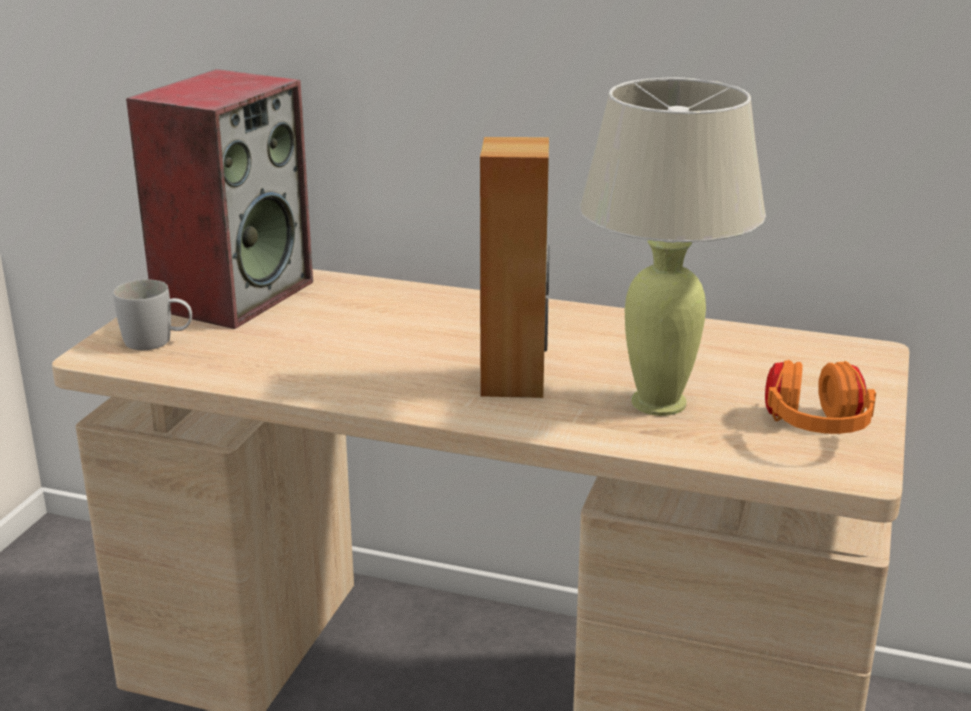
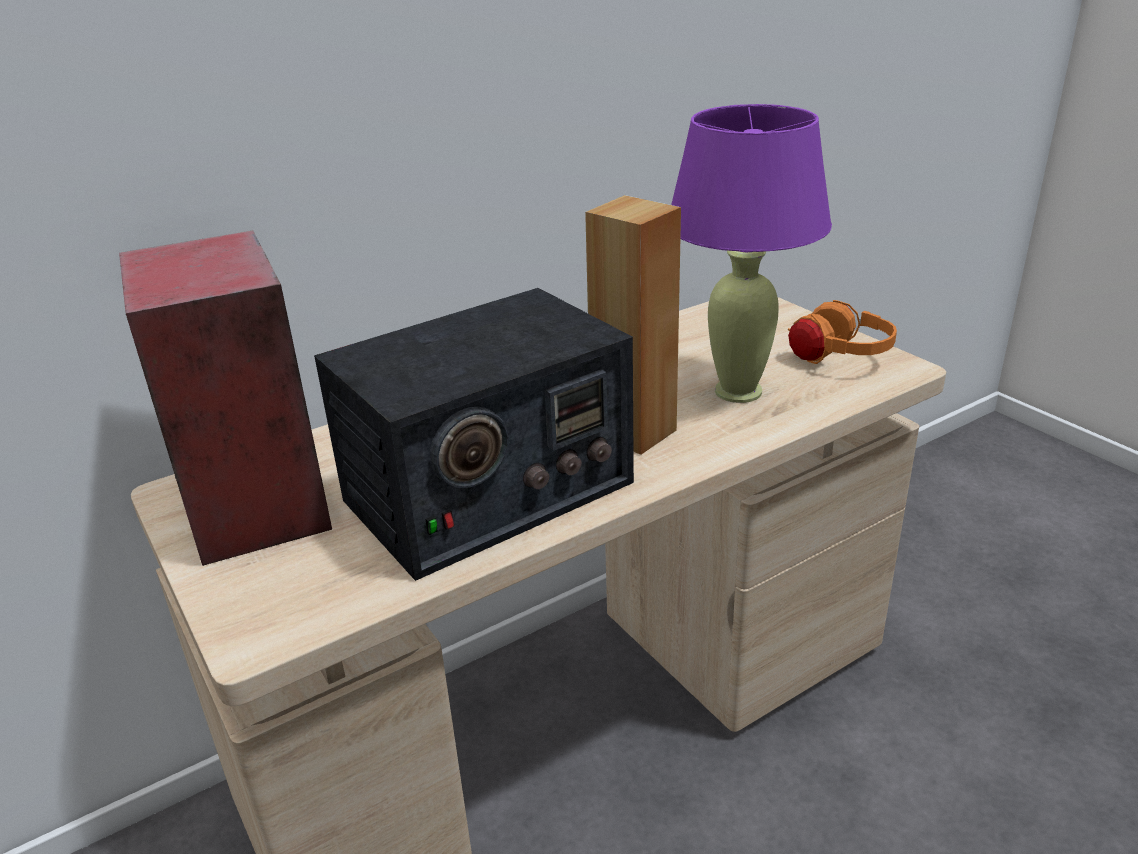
camera: 50 degrees left, 5 degrees up
white mug [113,279,192,350] -> none
beige table lamp [579,77,766,416] -> purple table lamp [671,104,832,403]
none -> radio [314,288,634,581]

